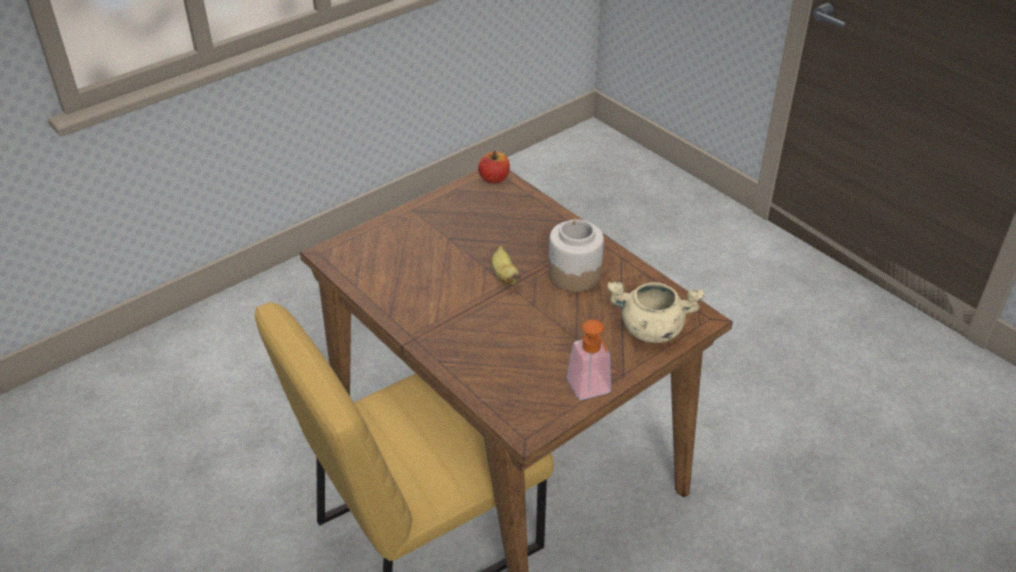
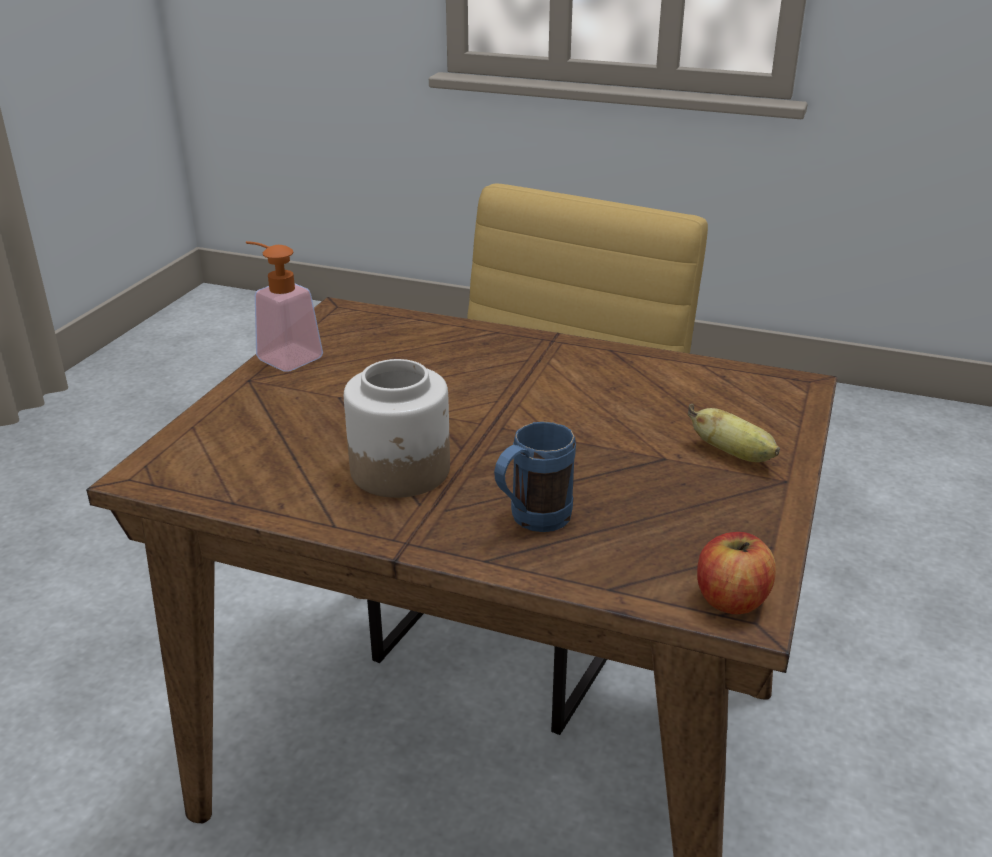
camera: 150 degrees right, 10 degrees down
banana [491,246,521,285] -> banana moved to [688,404,780,462]
beige cooking pot [607,282,704,343] -> none
none -> blue mug [494,422,576,532]

